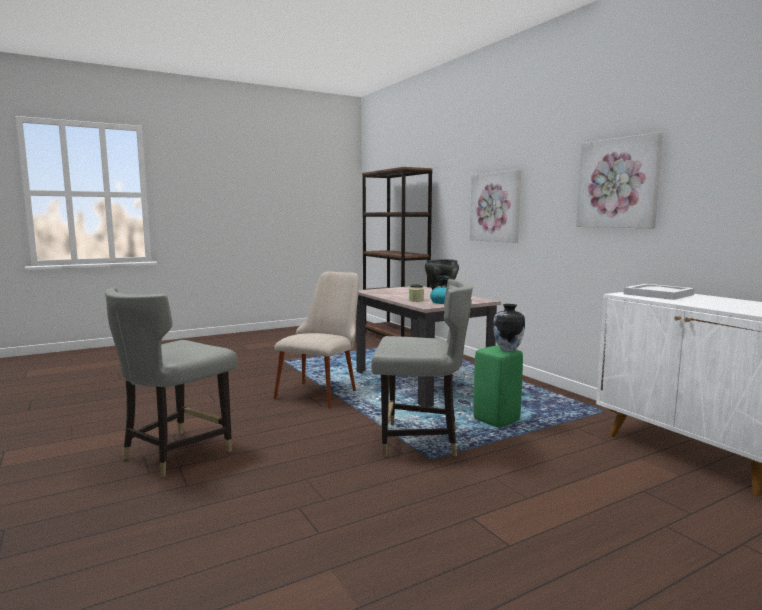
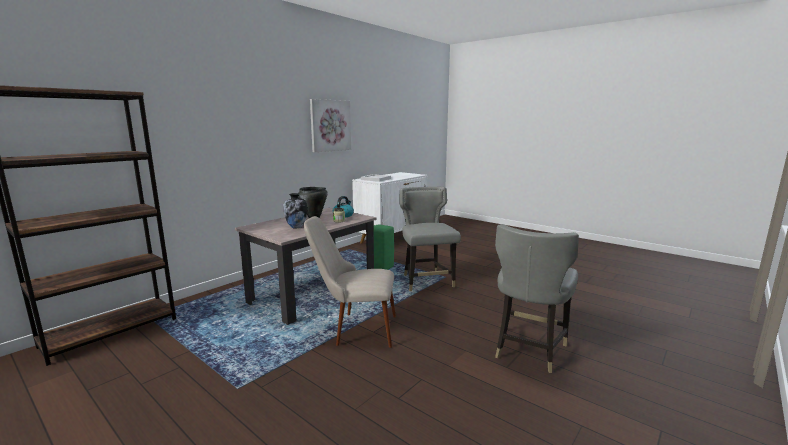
camera: 110 degrees left, 5 degrees up
grey chair [105,288,237,477] -> grey chair turned 105 degrees clockwise [495,224,579,373]
picture [470,170,521,243] -> none
vase [493,304,525,351] -> vase moved to [283,193,307,229]

